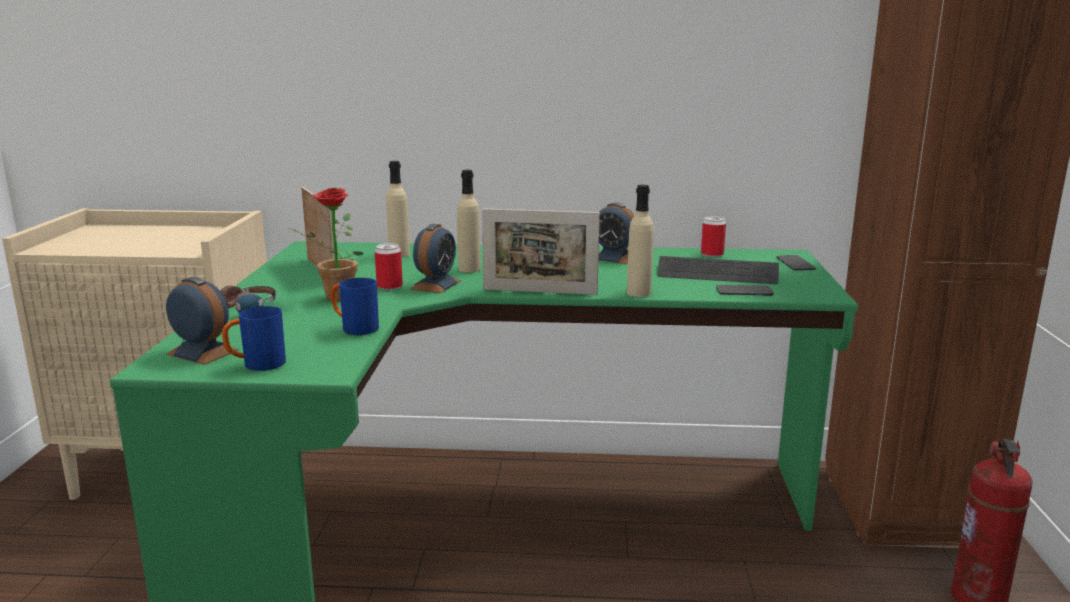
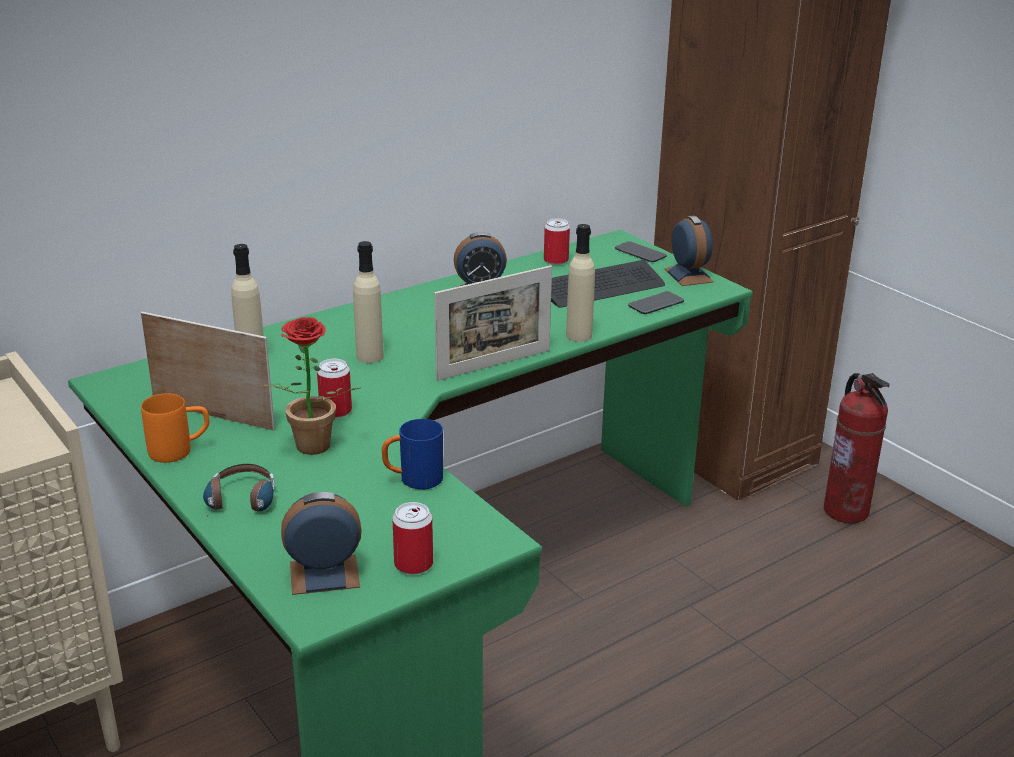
camera: 40 degrees left, 10 degrees up
blue mug [222,306,286,371] -> can [392,502,433,574]
alarm clock [410,224,461,293] -> alarm clock moved to [665,216,714,286]
none -> orange mug [141,393,209,463]

